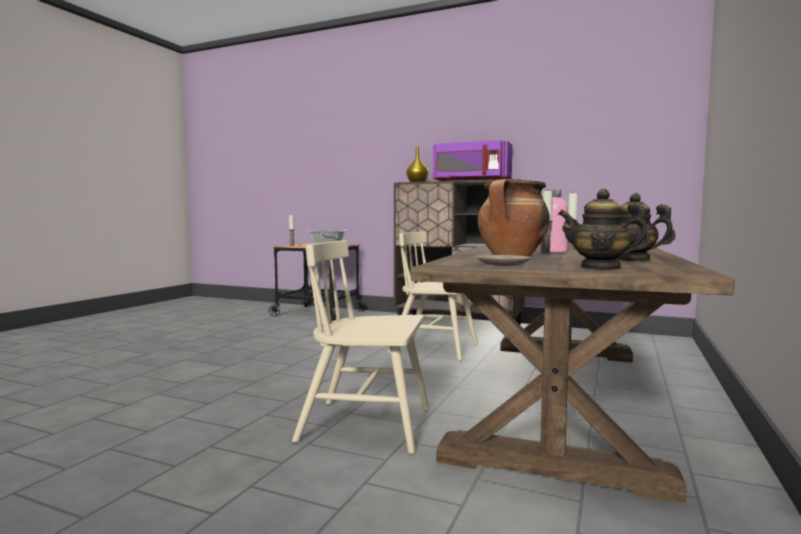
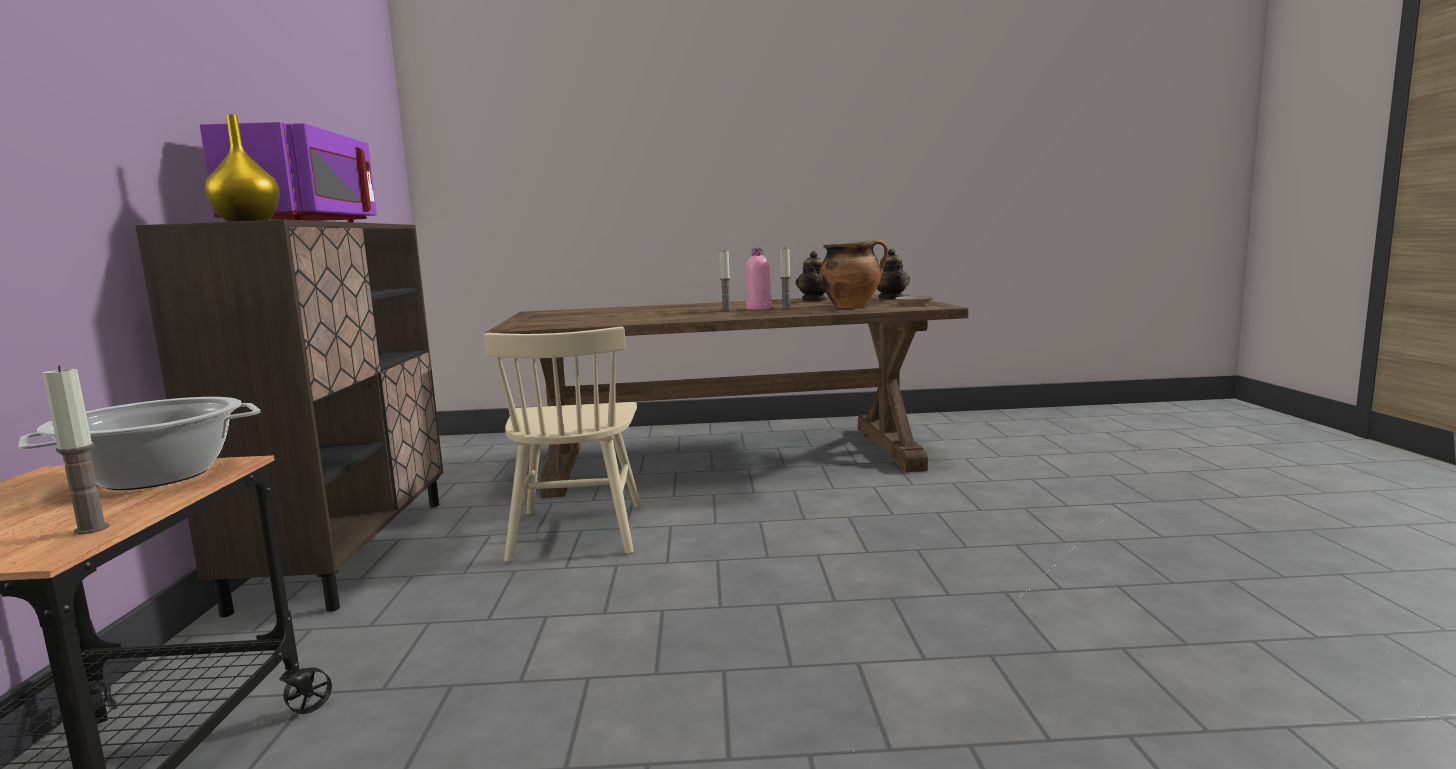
camera: 115 degrees left, 5 degrees up
beige chair [292,240,430,454] -> none

